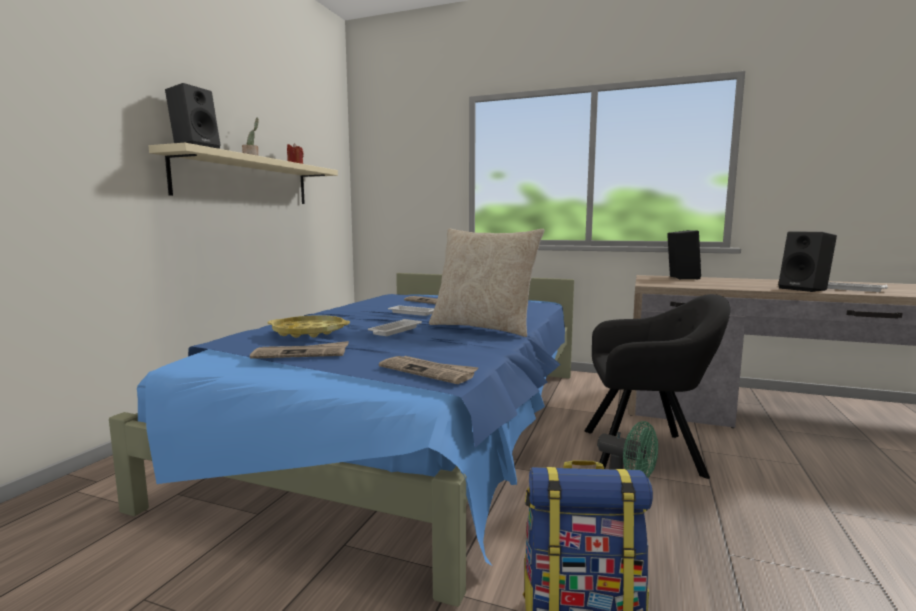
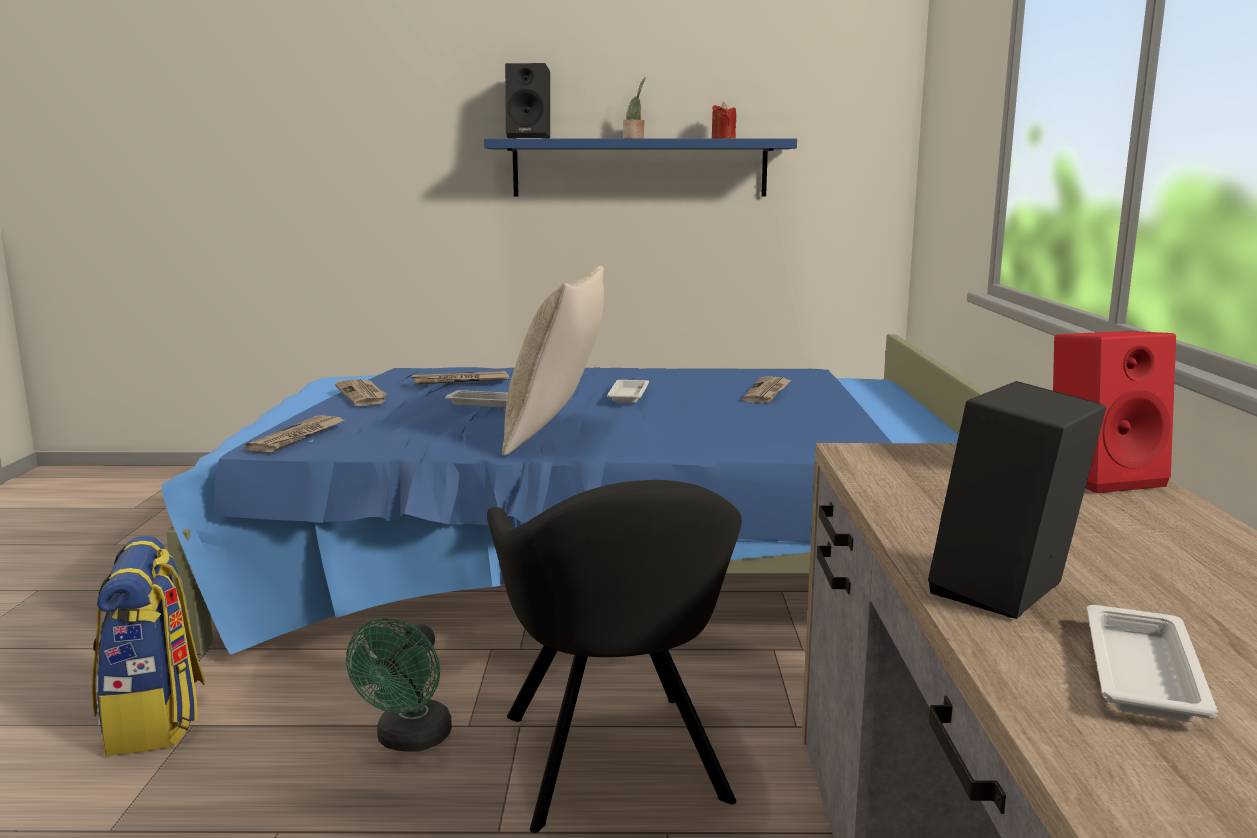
camera: 70 degrees right, 5 degrees up
beige shelf [149,143,338,204] -> blue shelf [484,139,797,197]
yellow tray [268,315,350,338] -> newspaper [411,371,509,385]
black speaker [667,230,701,280] -> red speaker [1053,331,1176,493]

